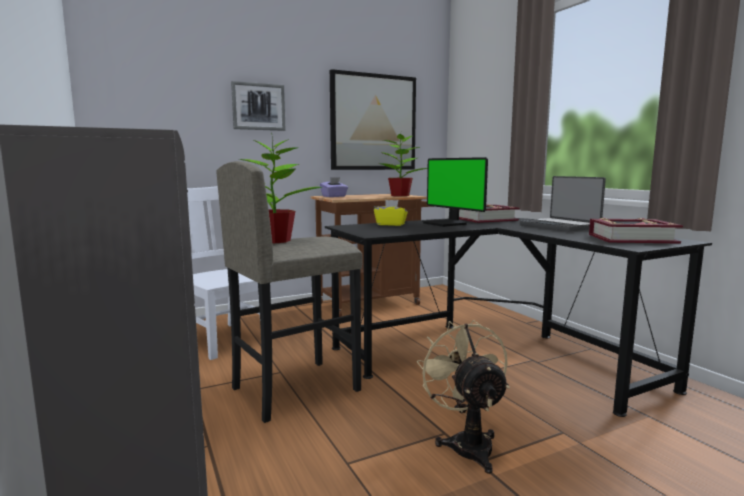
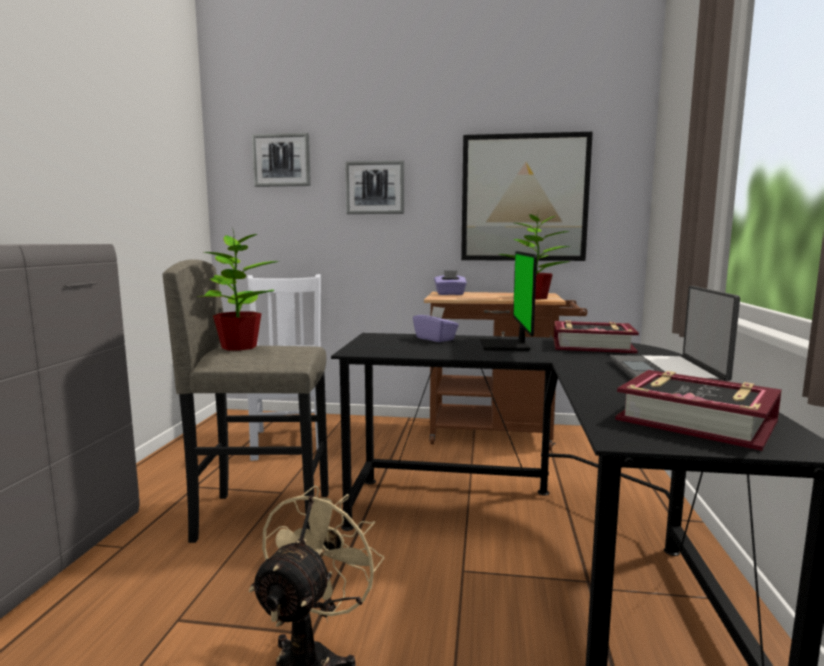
camera: 35 degrees right, 0 degrees up
yellow tissue box [374,200,408,226] -> purple tissue box [413,306,459,342]
none -> picture [252,133,311,187]

